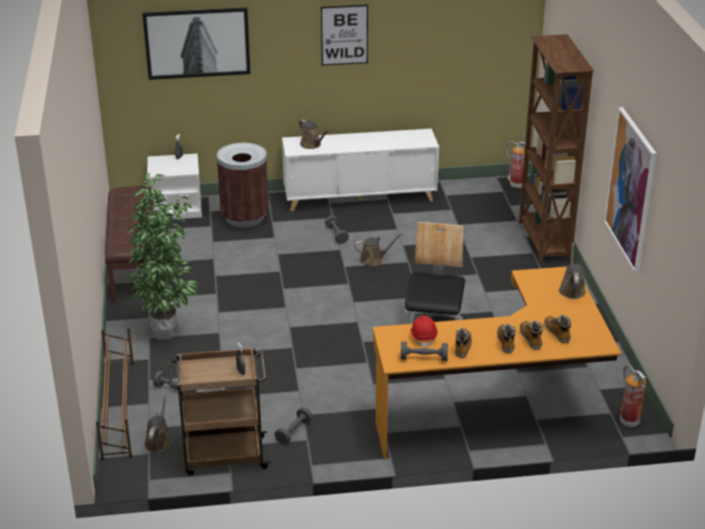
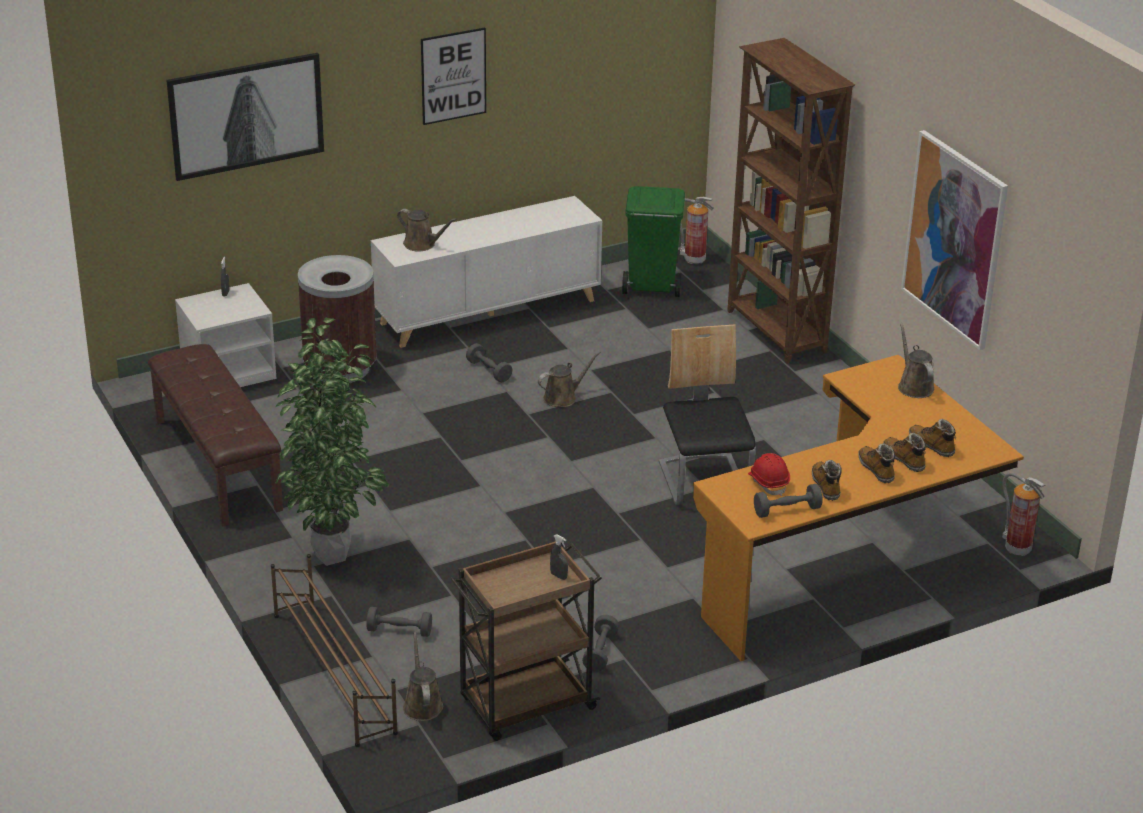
camera: 20 degrees left, 0 degrees up
none -> green trash can [622,186,685,297]

